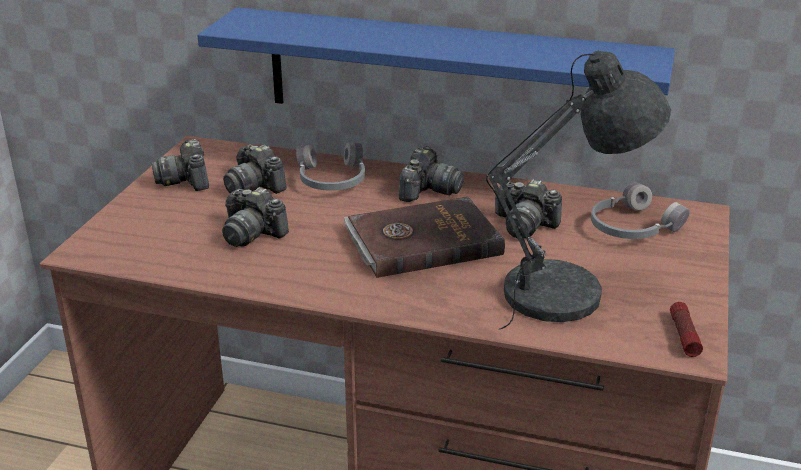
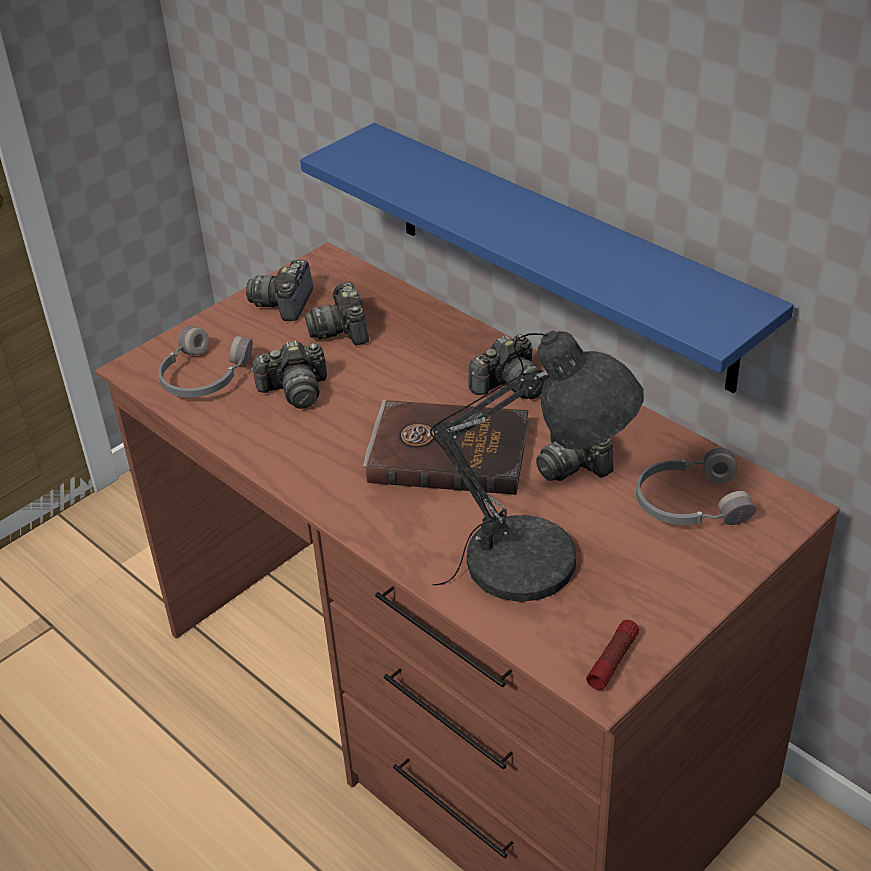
camera: 30 degrees right, 10 degrees up
camera [222,187,289,247] -> camera turned 75 degrees counterclockwise [251,340,327,409]
grey headphones [296,143,365,191] -> grey headphones moved to [158,326,253,397]

